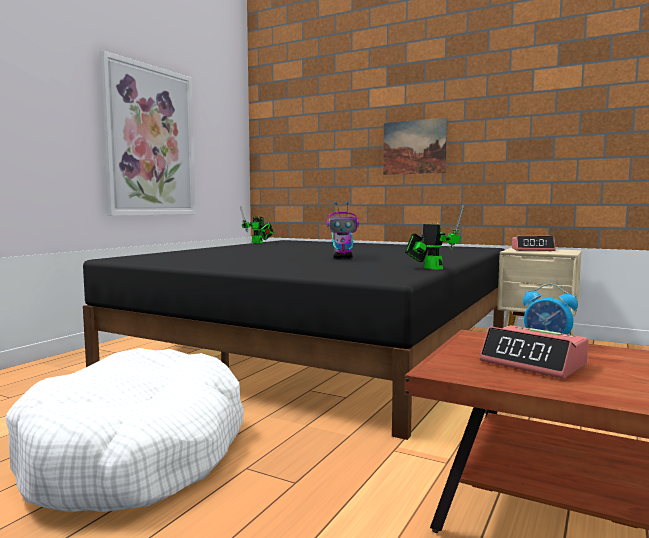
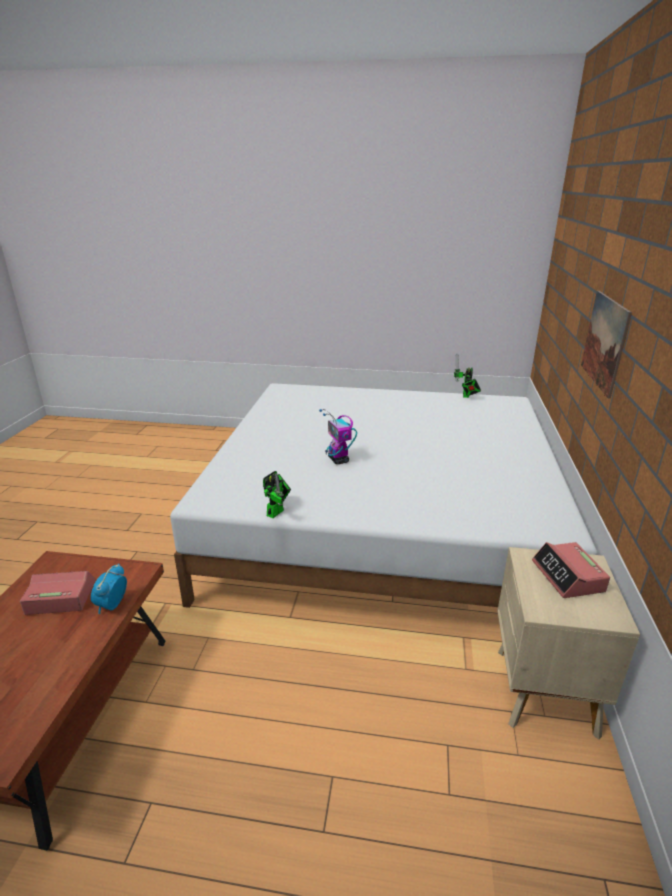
camera: 70 degrees right, 20 degrees up
white dog bed [6,348,244,512] -> none
black bed [83,240,505,440] -> white bed [170,383,597,608]
picture [100,50,195,216] -> none
alarm clock [479,325,588,379] -> alarm clock turned 60 degrees clockwise [20,571,95,615]

